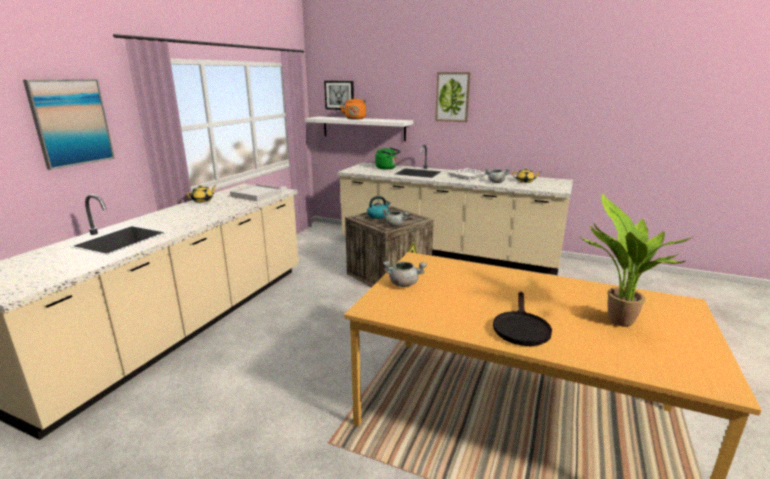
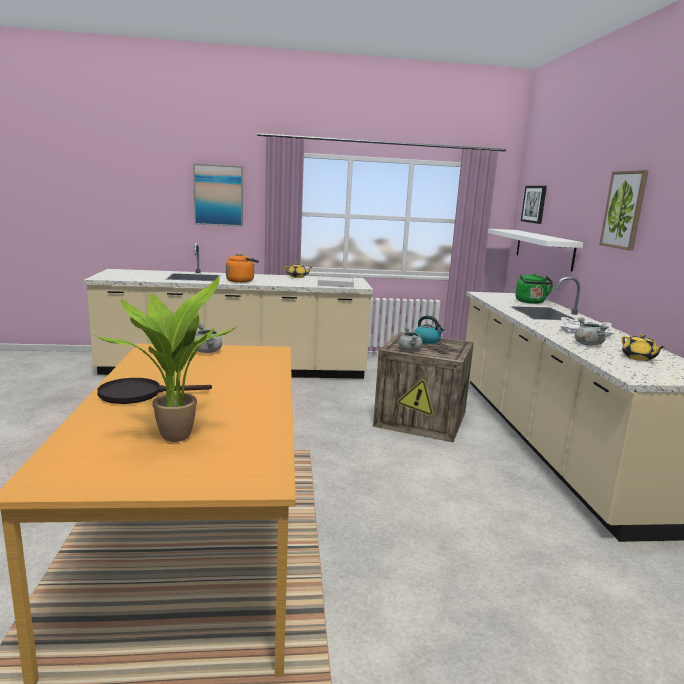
camera: 60 degrees right, 5 degrees down
orange kettle [340,98,366,120] -> orange kettle moved to [226,254,259,283]

